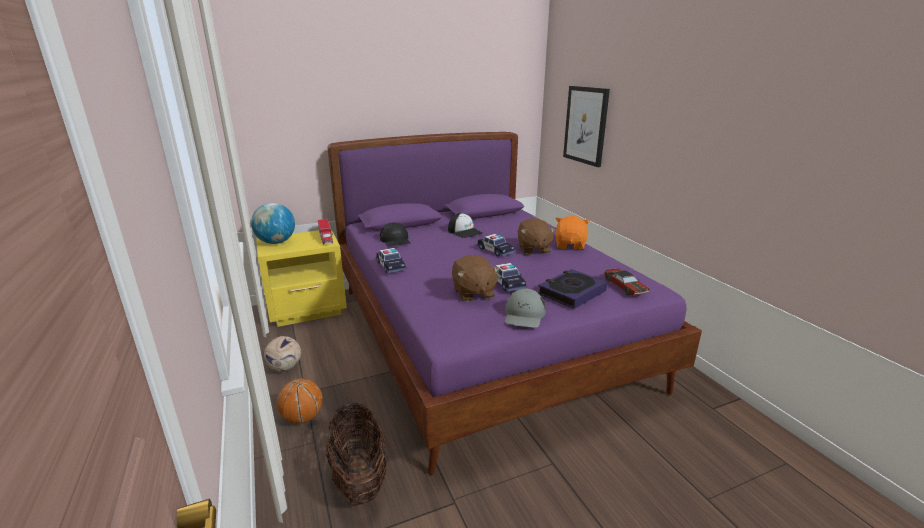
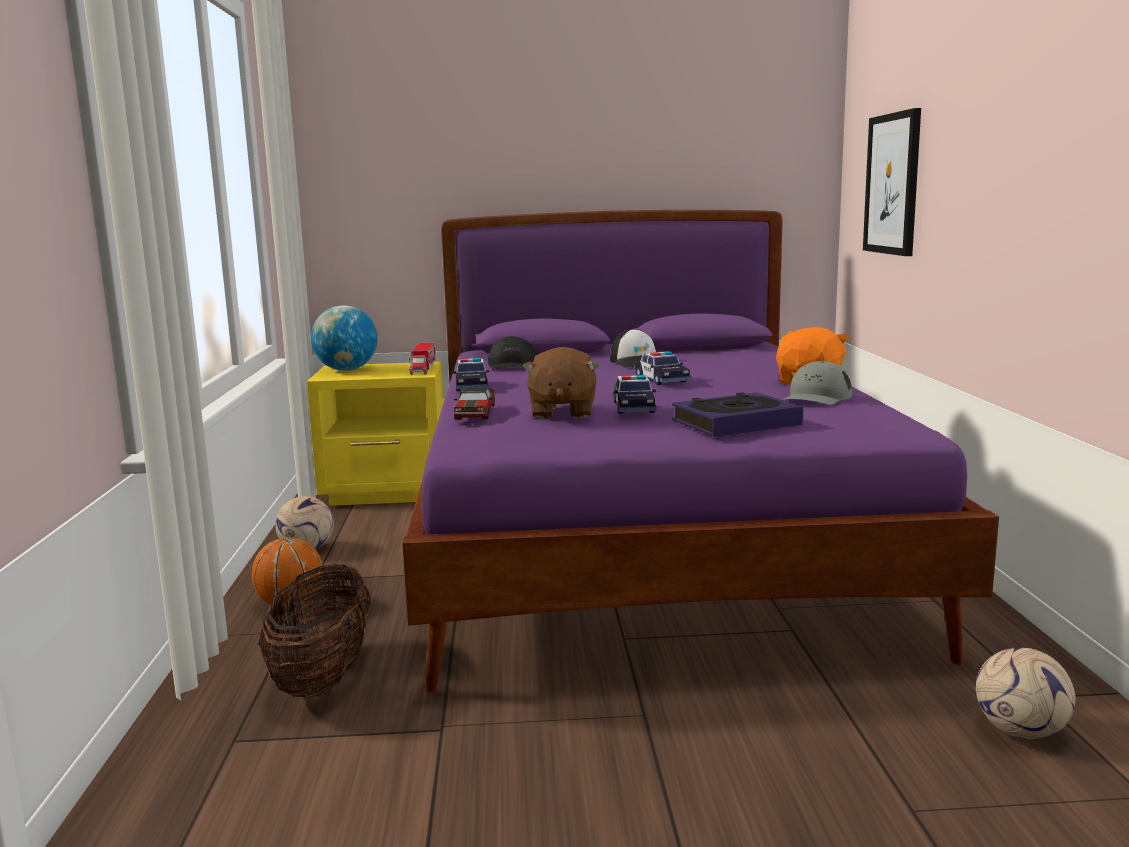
camera: 20 degrees right, 10 degrees down
grey cap [505,289,546,328] -> grey cap moved to [783,361,852,405]
brown plush toy [518,218,556,255] -> none
toy car [604,268,649,296] -> toy car moved to [454,387,495,420]
none -> football [976,647,1076,739]

